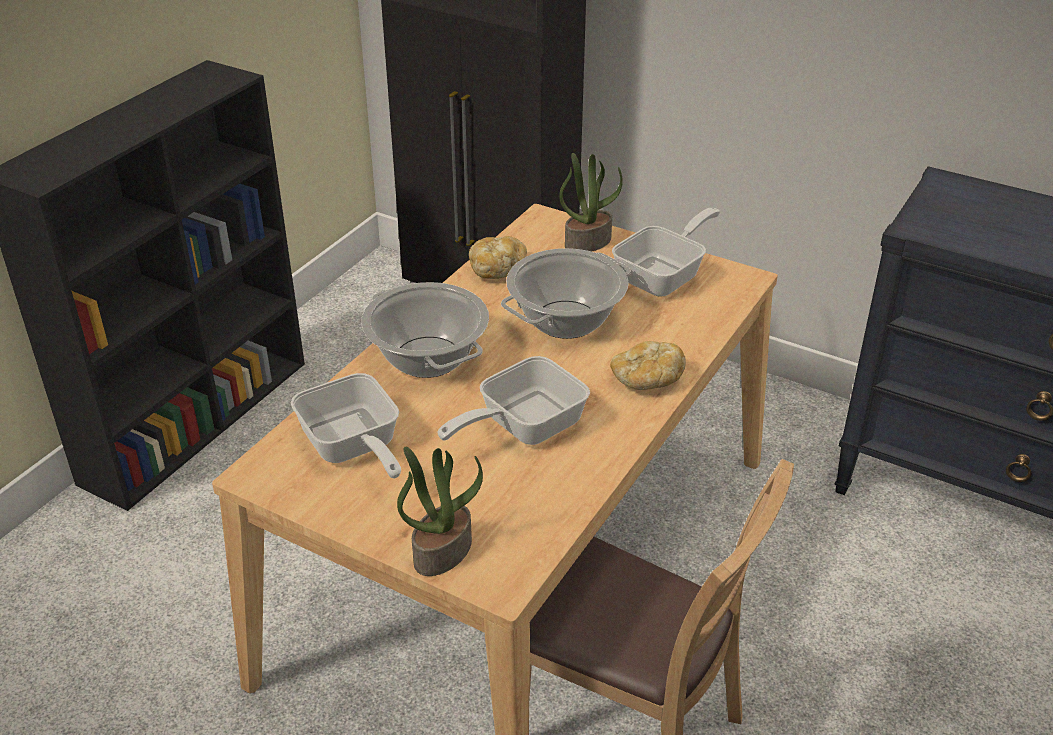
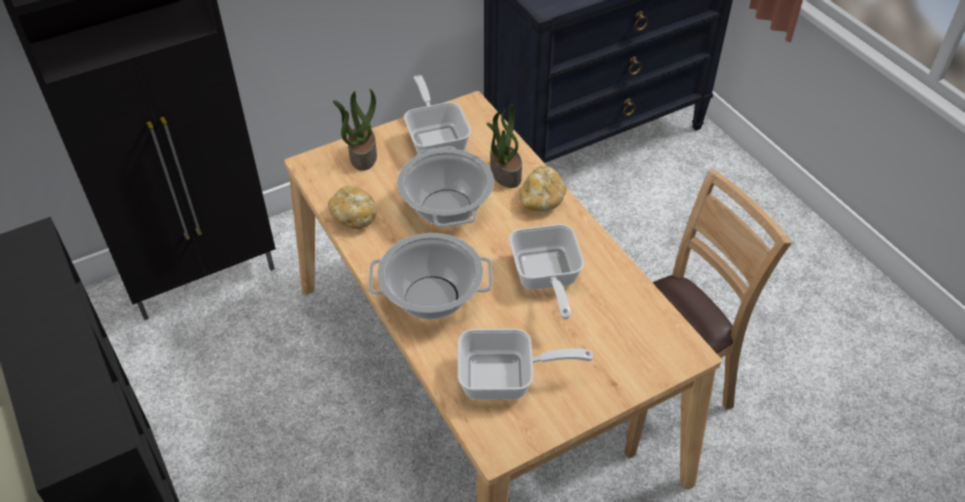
camera: 60 degrees left, 10 degrees up
potted plant [397,447,483,576] -> potted plant moved to [486,104,522,188]

